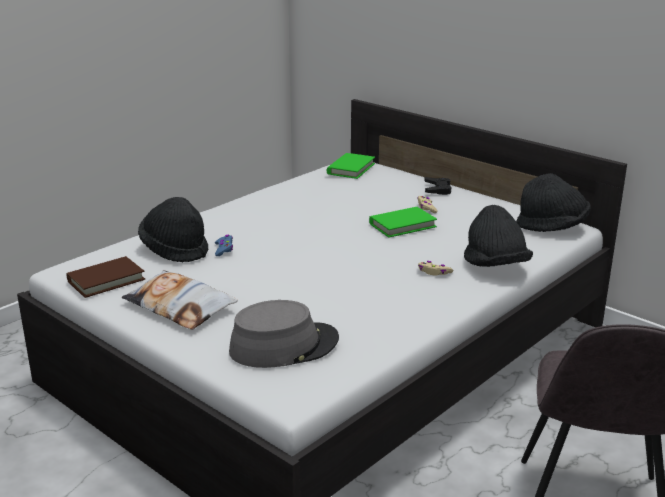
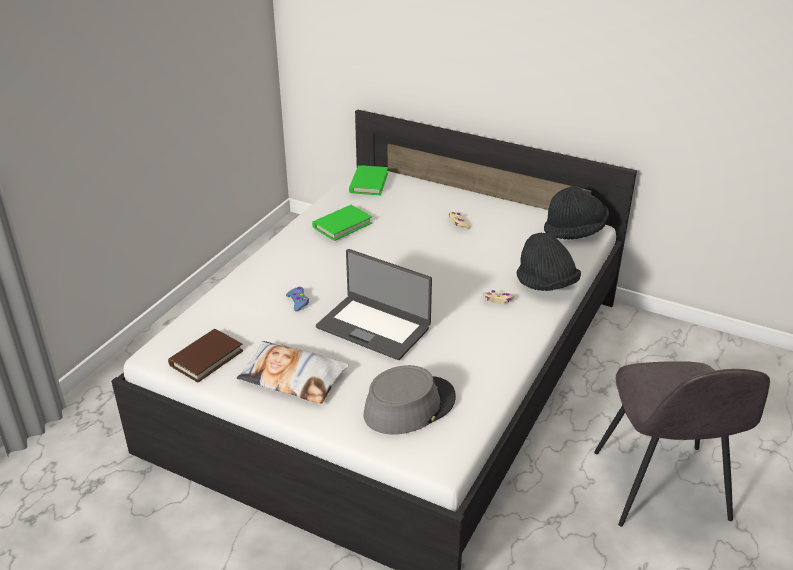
camera: 15 degrees left, 10 degrees up
black hat [138,197,208,262] -> none
green book [369,207,437,238] -> green book moved to [312,205,372,241]
black game controller [424,177,452,195] -> none
none -> laptop [316,249,432,360]

